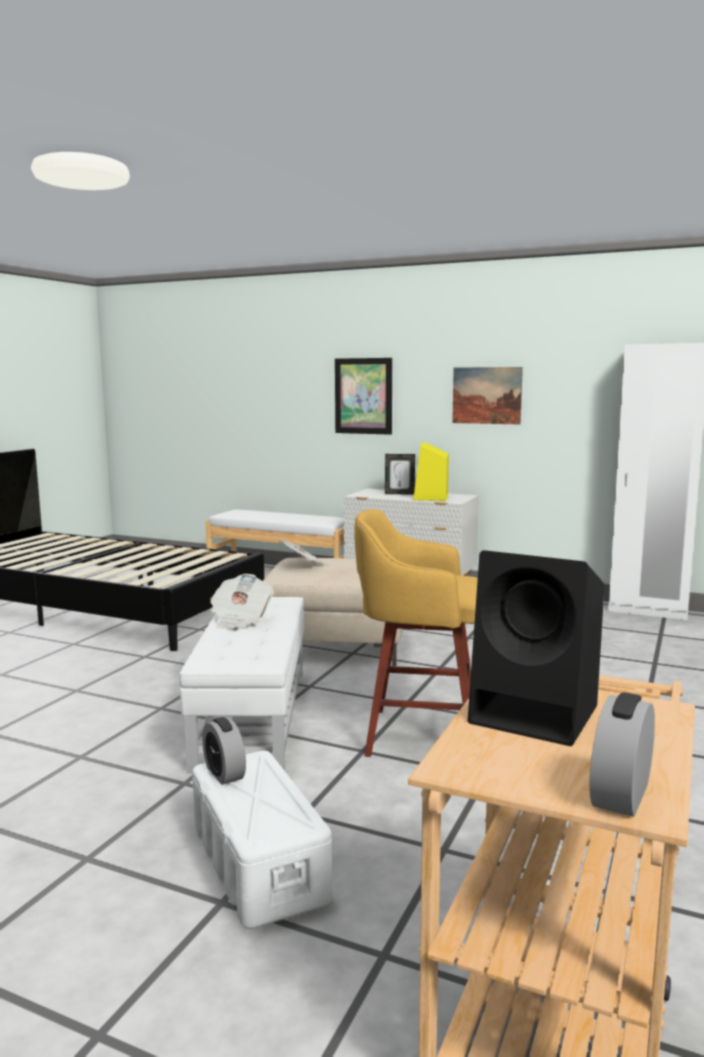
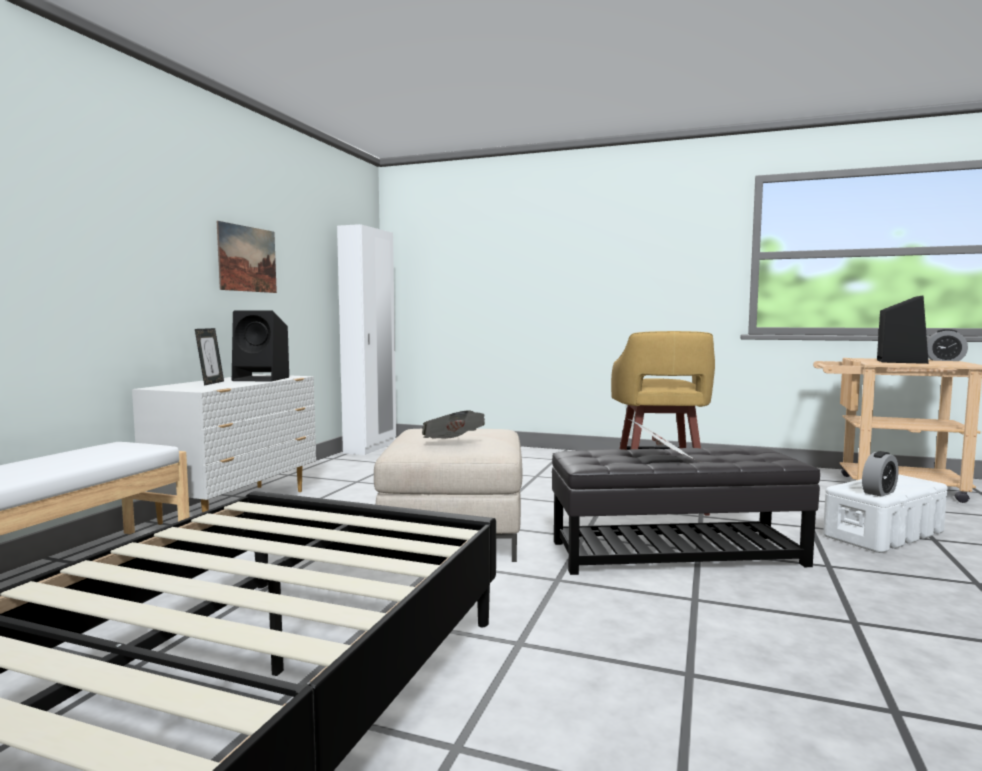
camera: 95 degrees left, 5 degrees down
white ottoman [180,597,304,773] -> black ottoman [552,448,820,575]
picture [335,358,392,435] -> none
yellow speaker [413,442,449,501] -> black speaker [232,310,289,382]

